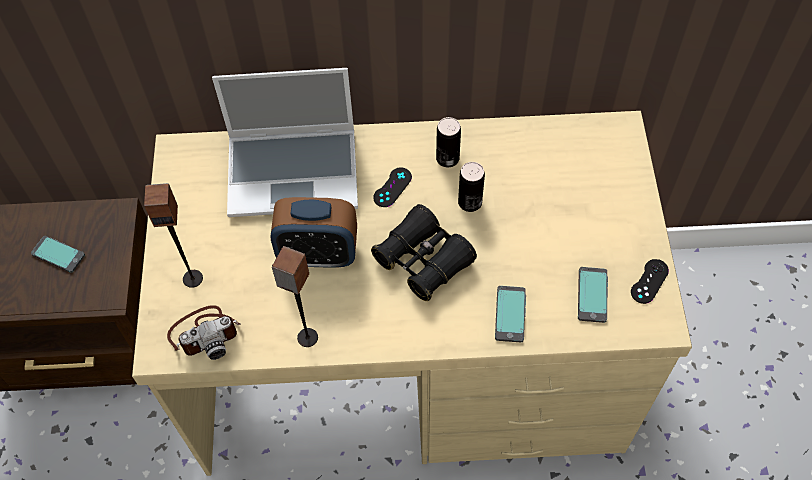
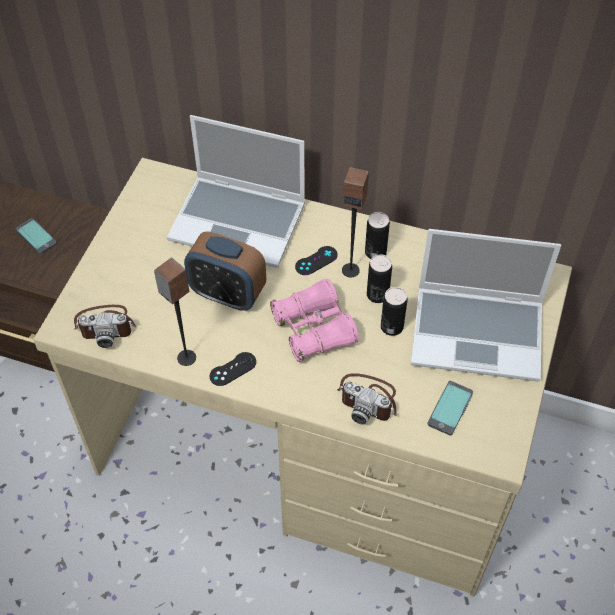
camera: 20 degrees right, 5 degrees down
speaker [144,183,203,288] -> speaker moved to [342,167,369,277]
black binoculars [371,204,477,301] -> pink binoculars [270,279,359,362]
phone [495,286,526,342] -> camera [337,373,397,425]
black game controller [631,259,669,304] -> black game controller moved to [210,352,256,386]
none -> can [381,287,408,336]
none -> laptop [411,229,561,382]

